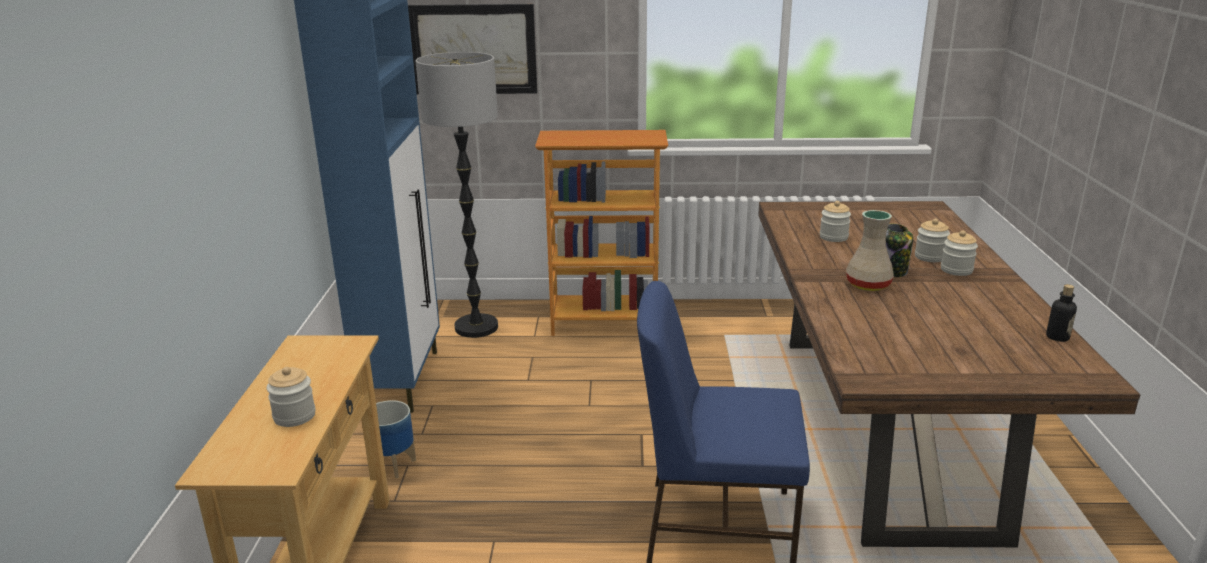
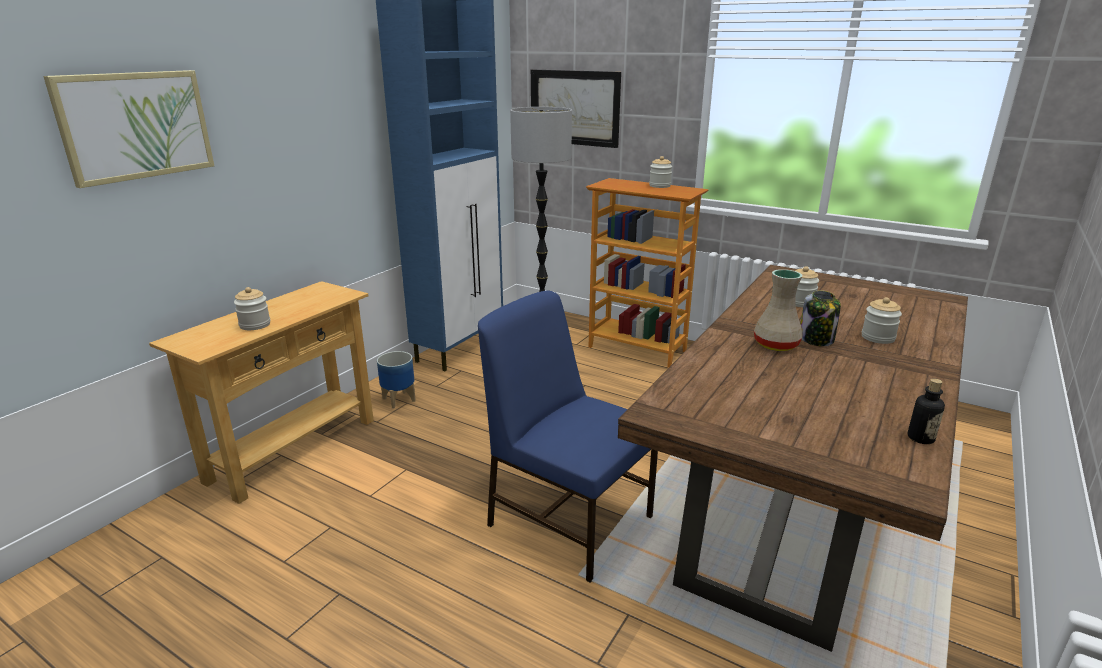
camera: 30 degrees right, 0 degrees up
jar [941,230,978,276] -> jar moved to [649,156,672,188]
none -> picture [43,70,214,188]

